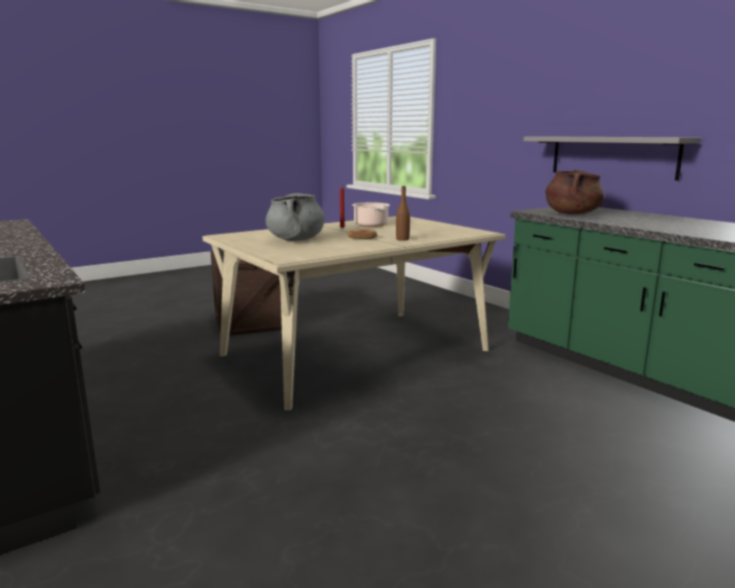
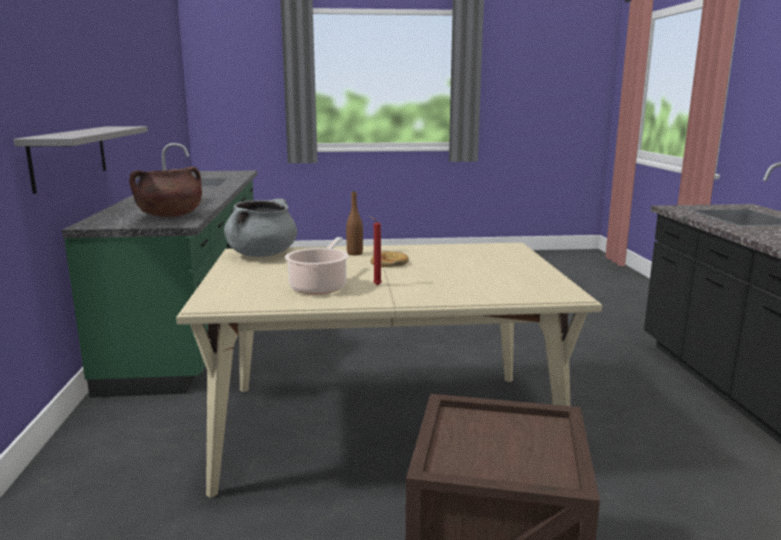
camera: 150 degrees left, 0 degrees up
grey cooking pot [265,193,325,241] -> grey cooking pot moved to [224,198,297,257]

